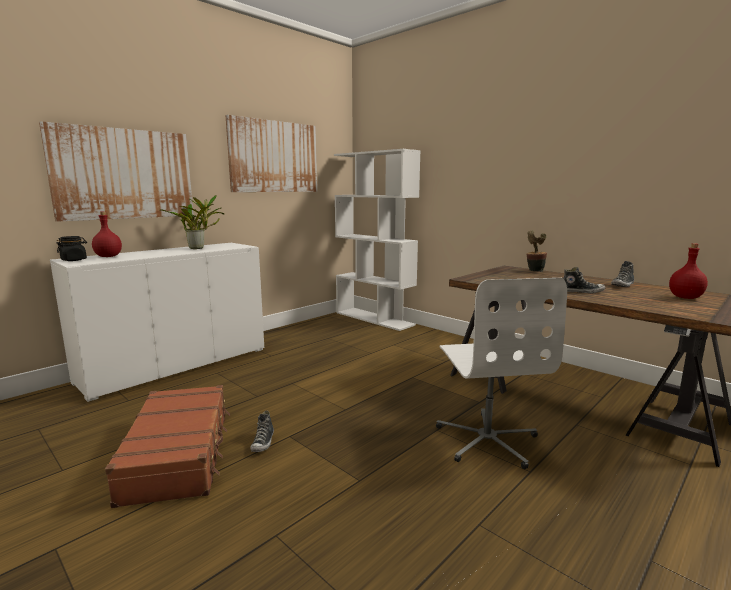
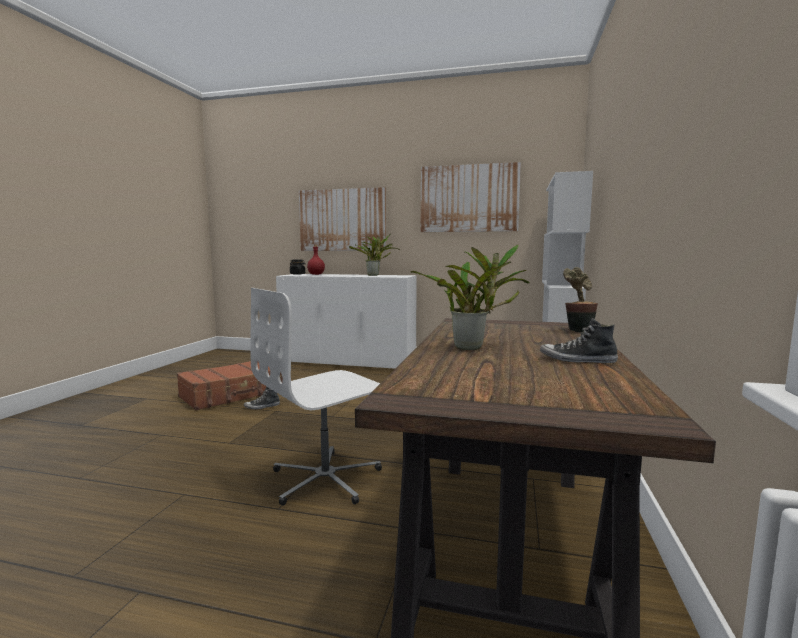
camera: 60 degrees right, 5 degrees down
shoe [563,267,606,293] -> potted plant [410,244,529,350]
red bottle [669,243,708,299] -> none

